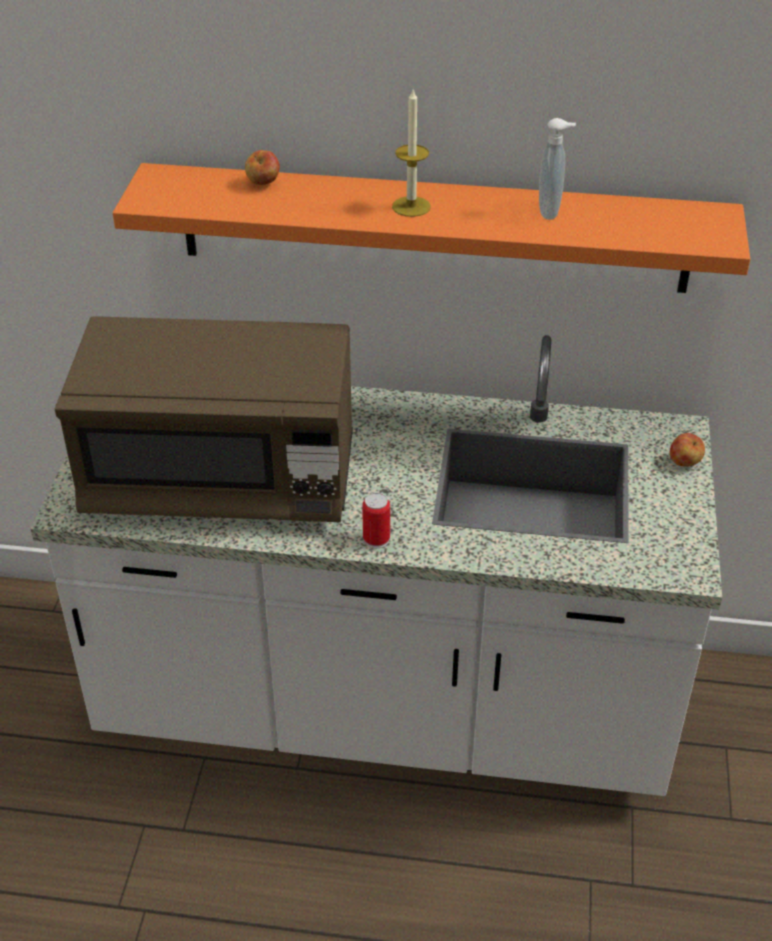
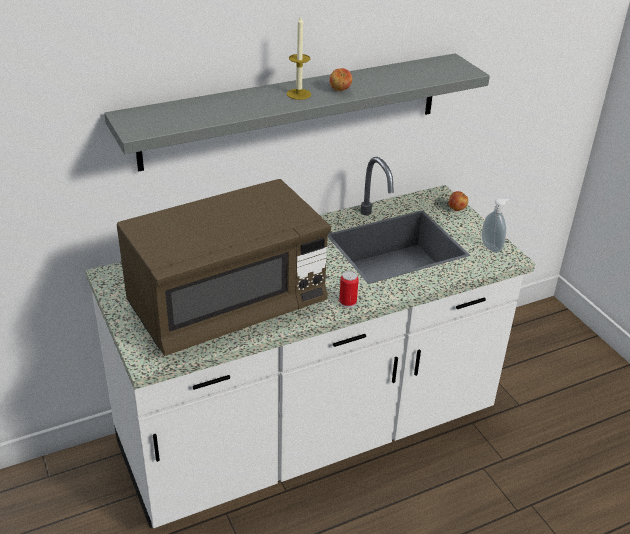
camera: 35 degrees left, 5 degrees down
orange shelf [113,163,750,293] -> grey shelf [104,53,490,172]
apple [245,150,280,185] -> apple moved to [330,68,352,91]
soap dispenser [539,118,576,220] -> soap dispenser moved to [482,198,509,253]

